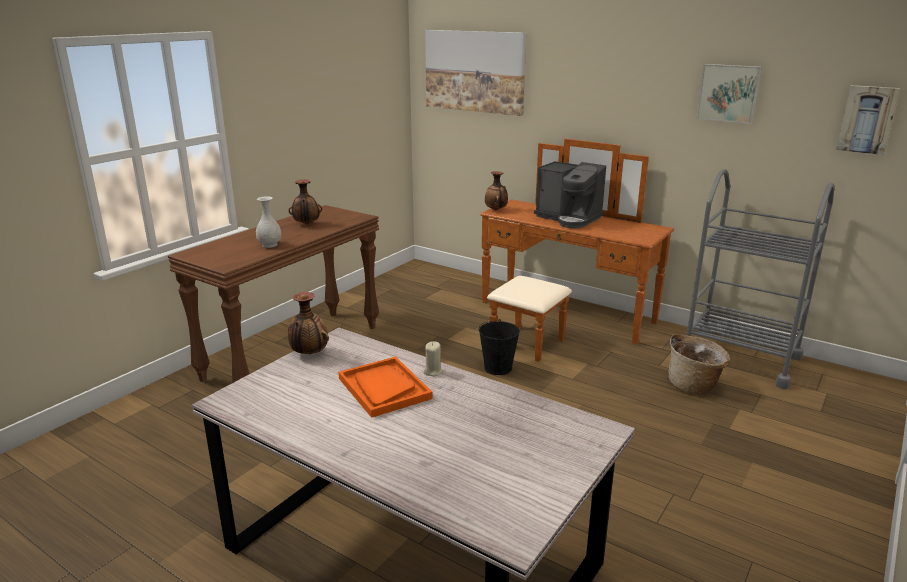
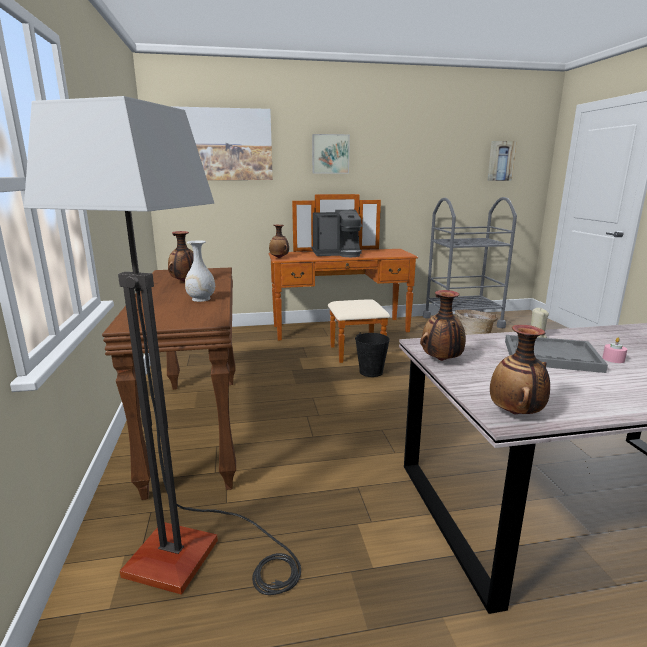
camera: 45 degrees left, 5 degrees down
orange tray [338,357,433,418] -> grey tray [505,335,608,373]
picture [696,64,762,124] -> picture moved to [312,134,350,173]
none -> floor lamp [24,96,301,595]
none -> vase [490,325,550,414]
none -> pink candle [602,338,627,363]

